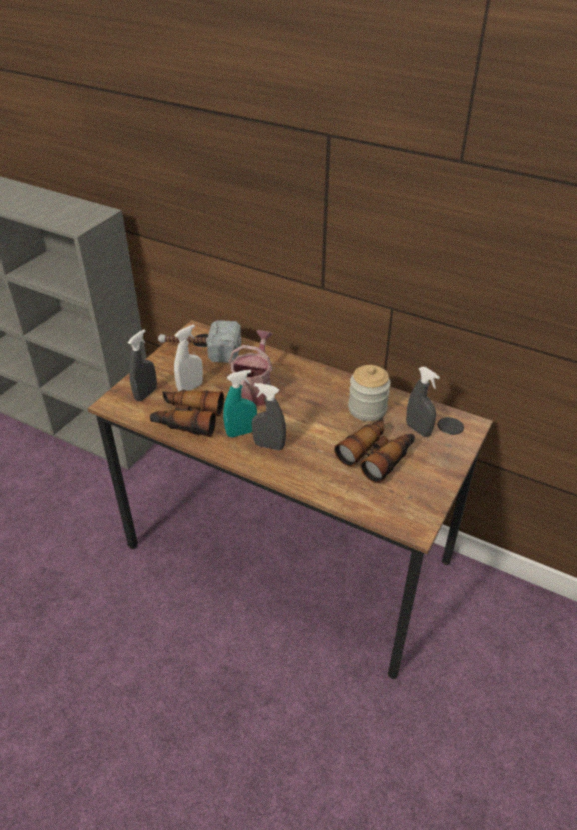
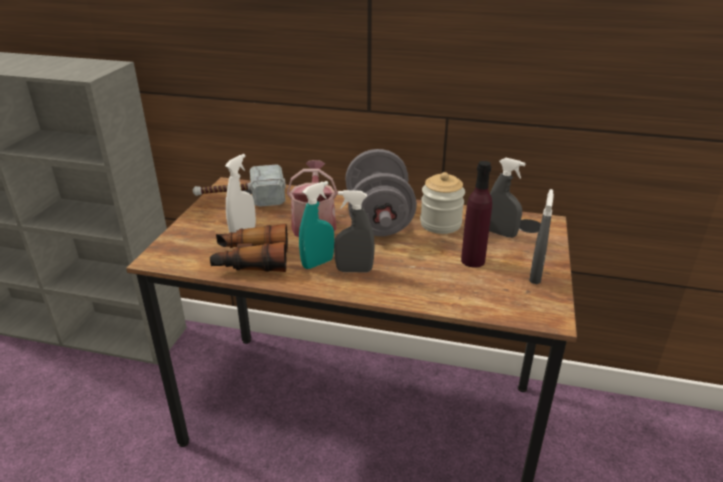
camera: 15 degrees left, 10 degrees down
grey spray bottle [128,329,157,401] -> grey spray bottle moved to [529,189,554,284]
binoculars [334,417,415,483] -> purple bottle [461,161,492,268]
none -> grey dumbbell [345,149,417,236]

